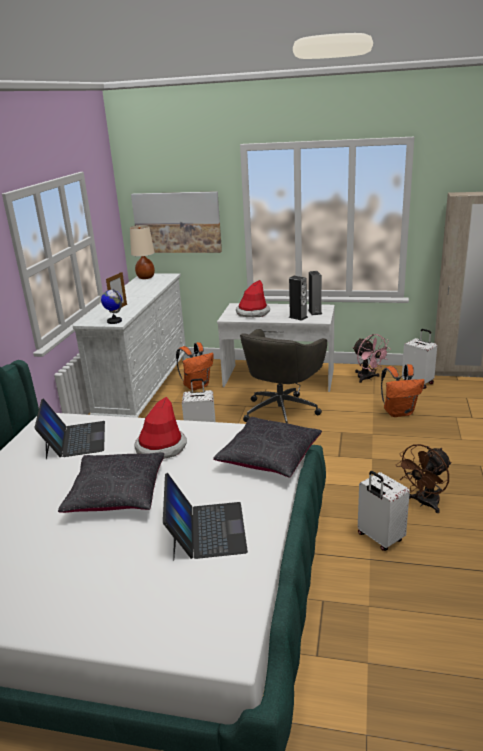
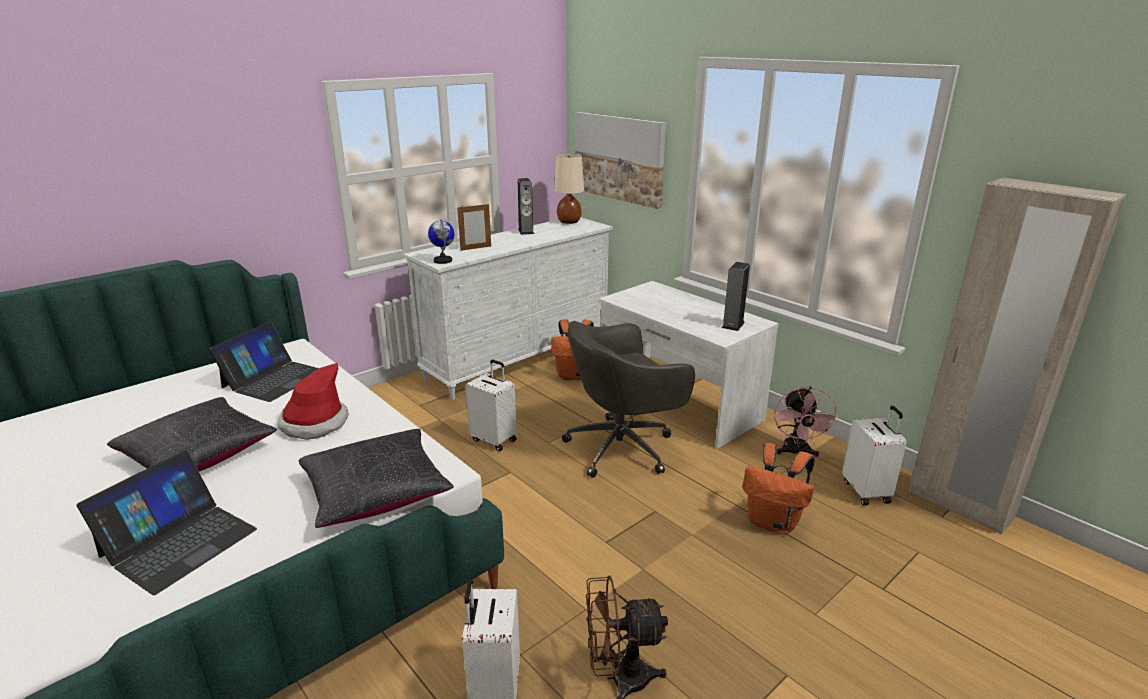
camera: 35 degrees right, 0 degrees up
hat [236,280,270,317] -> none
speaker [289,276,308,321] -> speaker moved to [517,178,534,235]

